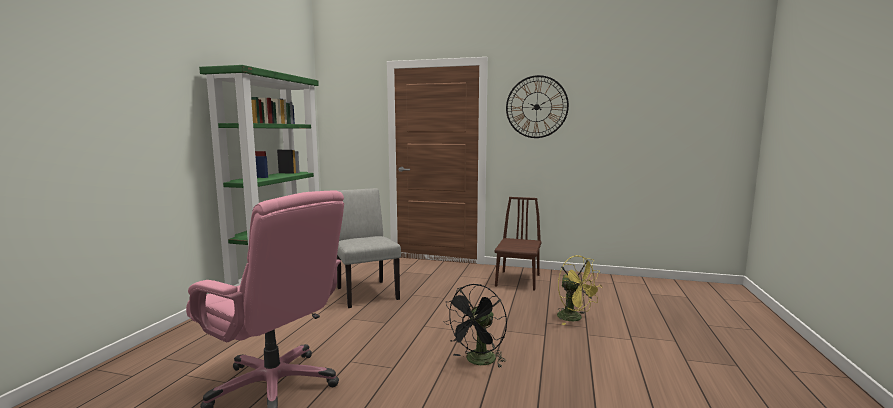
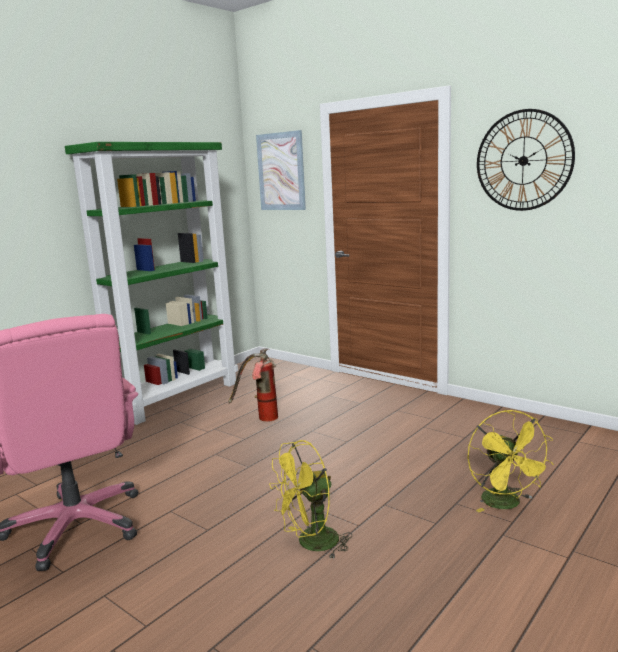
camera: 25 degrees right, 5 degrees up
grey chair [336,188,401,308] -> fire extinguisher [228,348,278,422]
black fan [443,284,507,368] -> yellow fan [269,440,352,560]
brown chair [495,197,541,290] -> none
none -> picture [256,130,306,210]

